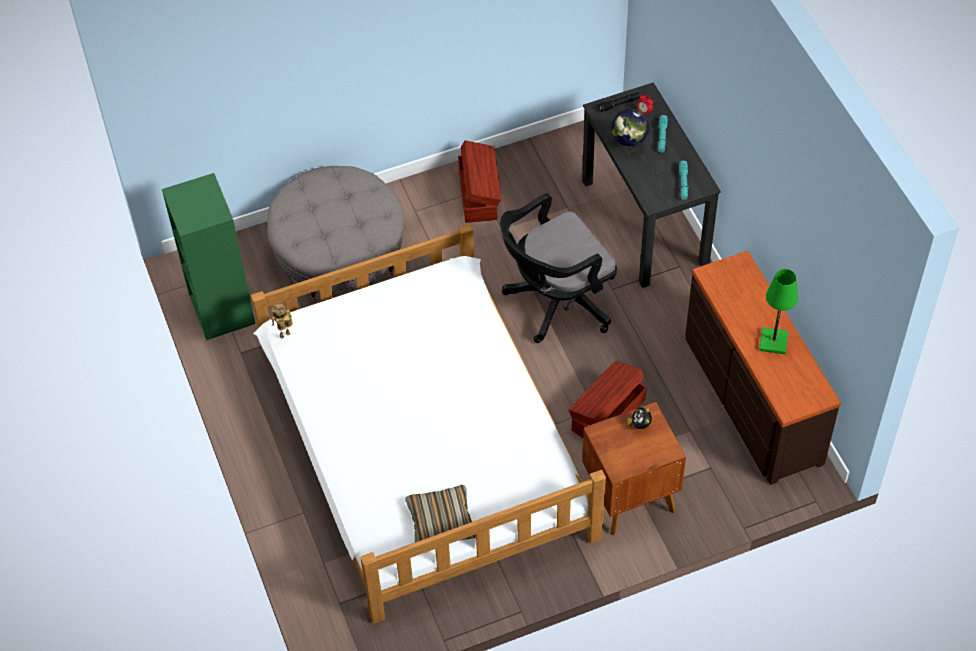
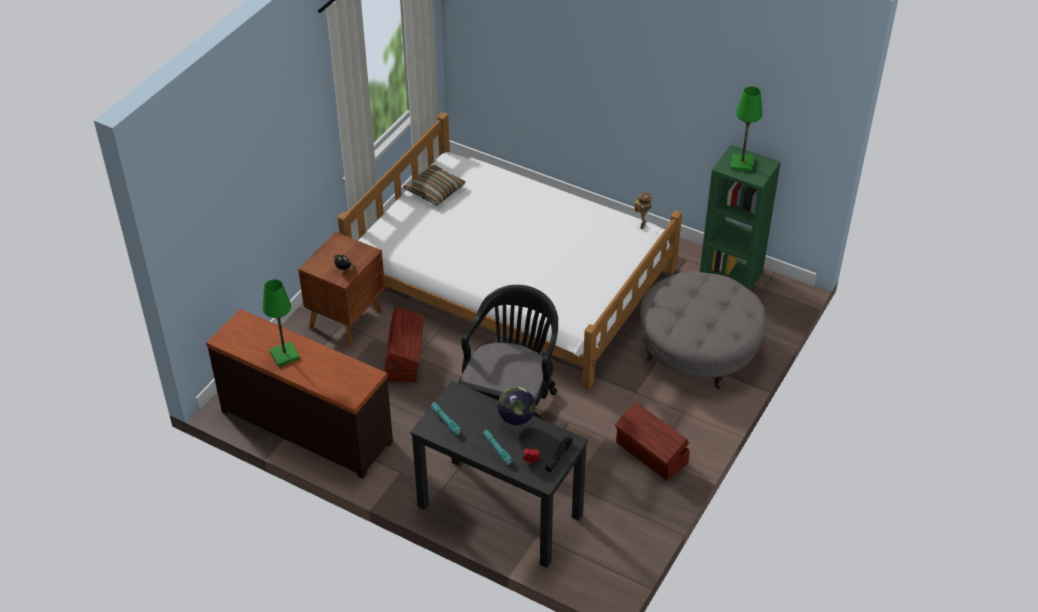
camera: 140 degrees right, 10 degrees down
none -> green table lamp [731,86,762,172]

